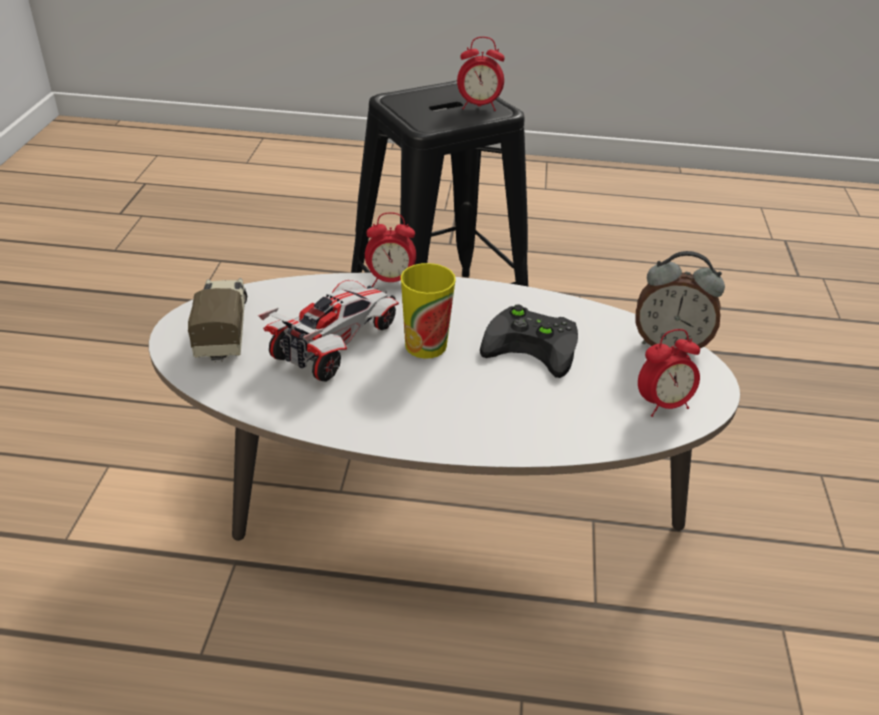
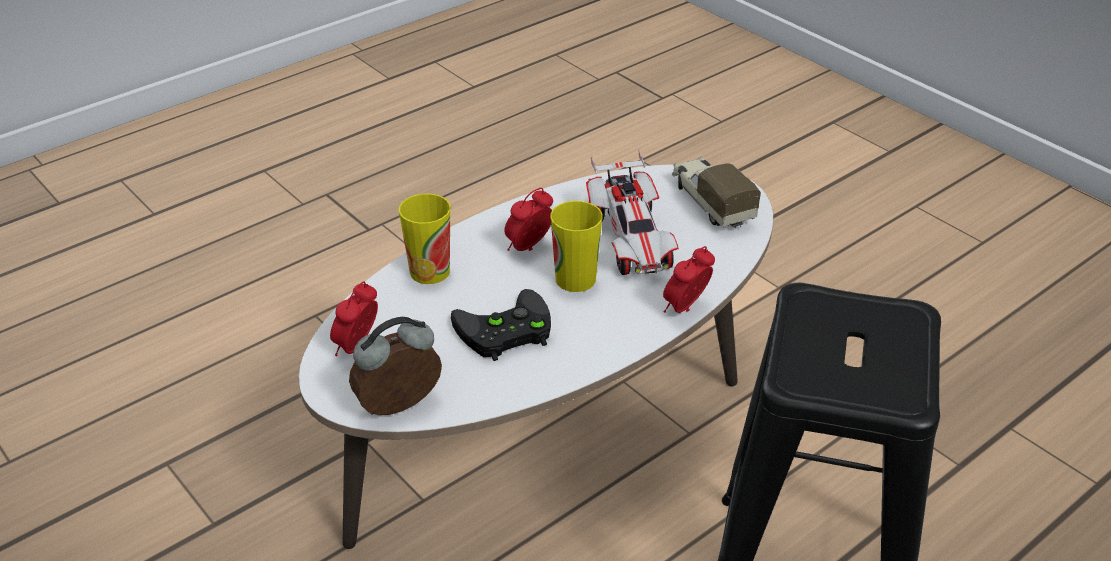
camera: 135 degrees right, 0 degrees up
toy truck [188,278,247,362] -> toy truck turned 150 degrees counterclockwise [672,157,761,229]
alarm clock [457,37,505,111] -> alarm clock moved to [504,188,553,251]
none -> cup [399,194,451,284]

